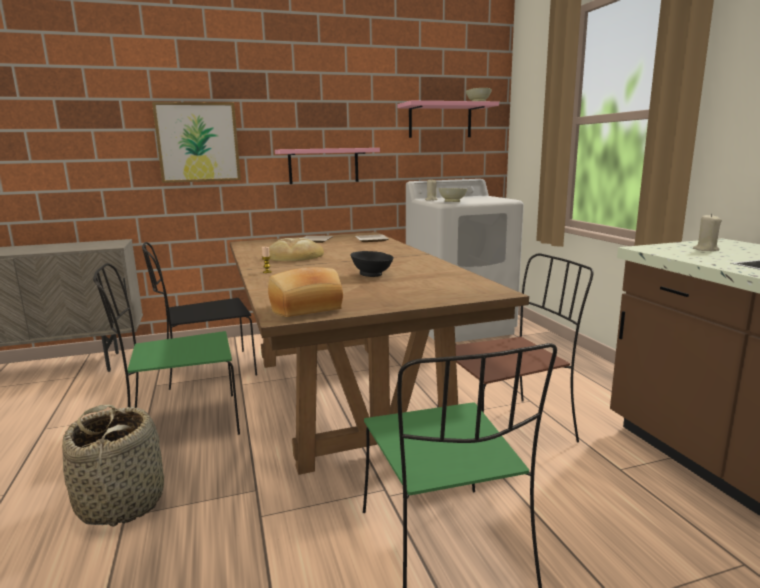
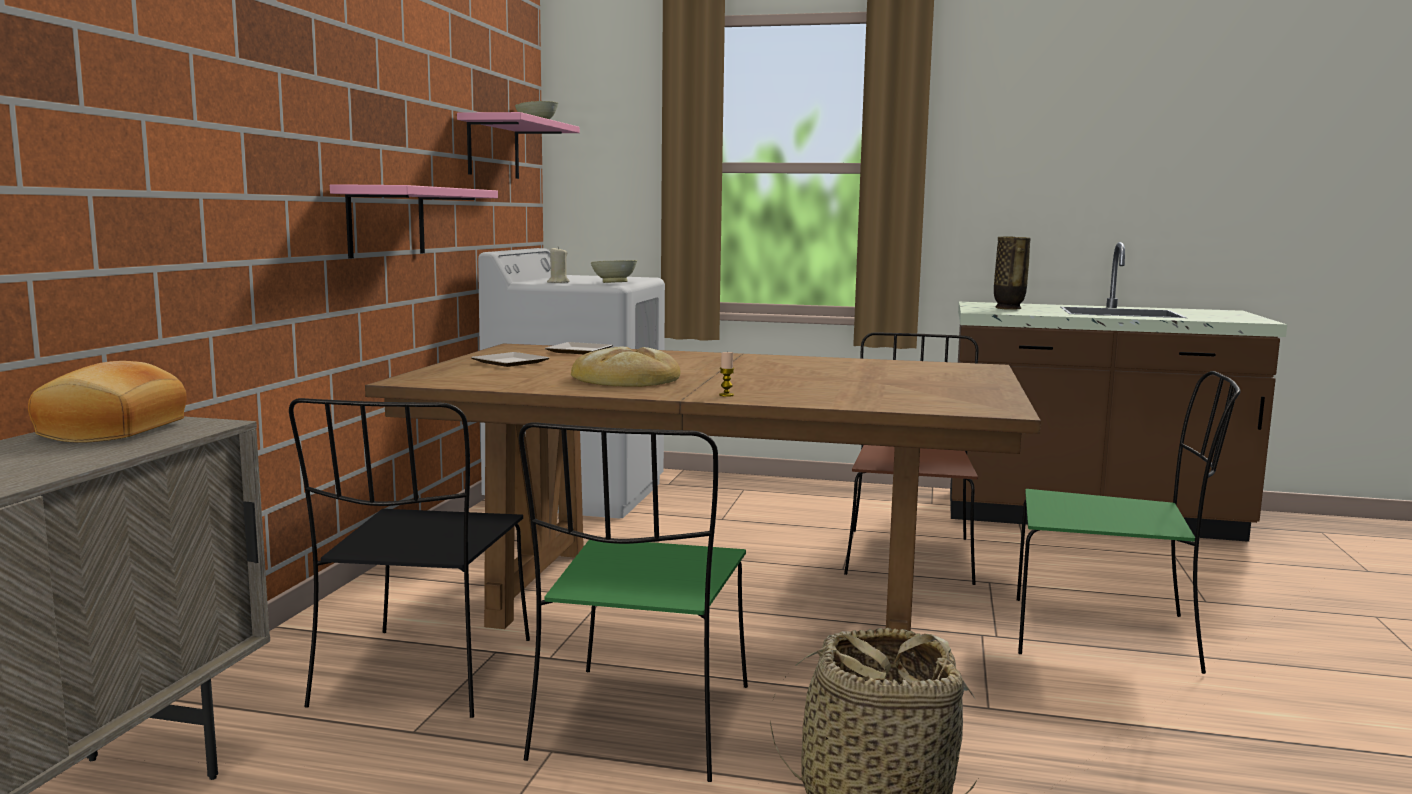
camera: 60 degrees left, 5 degrees down
picture [152,102,241,183] -> none
bread [268,267,343,317] -> bread moved to [28,361,187,443]
black bowl [350,251,394,277] -> none
beige candle [693,214,722,251] -> vase [994,236,1031,310]

